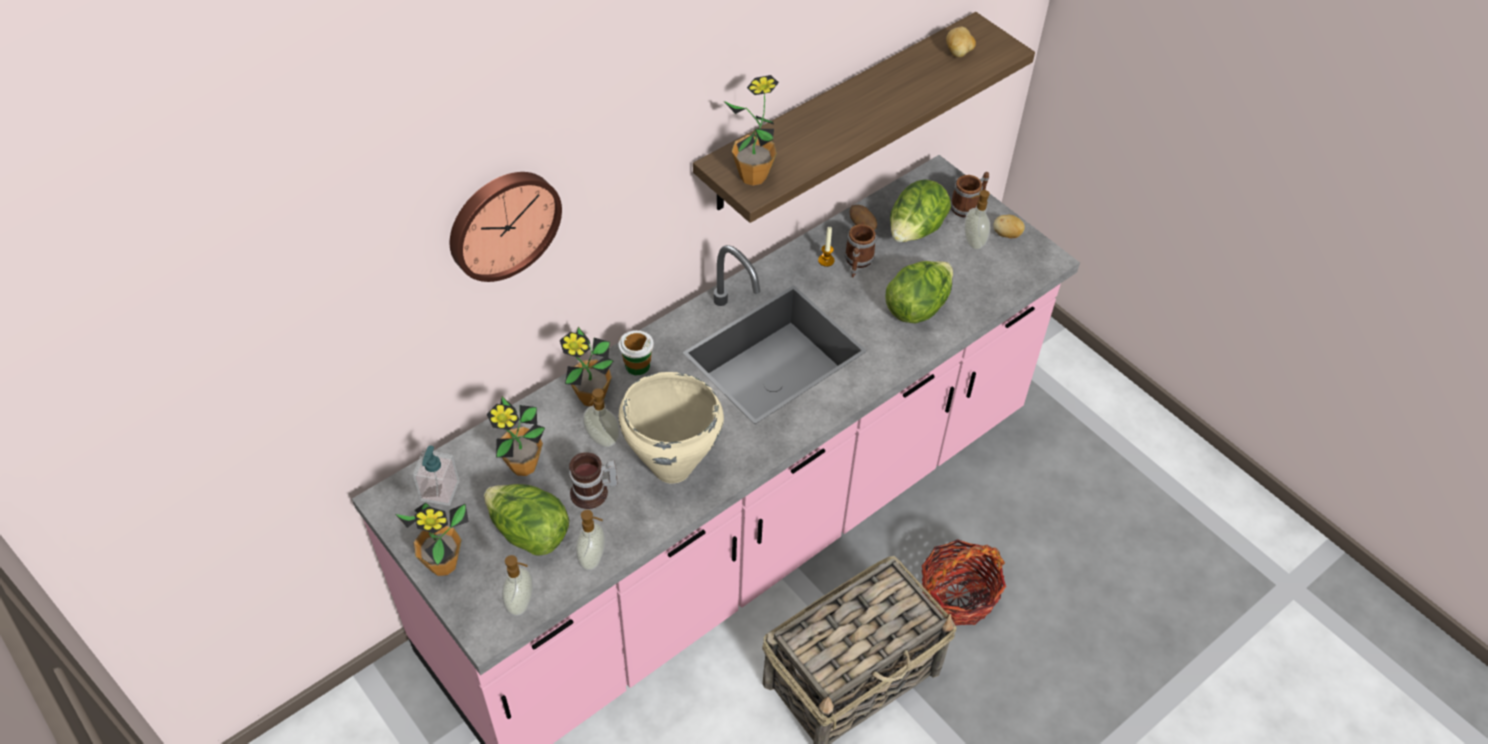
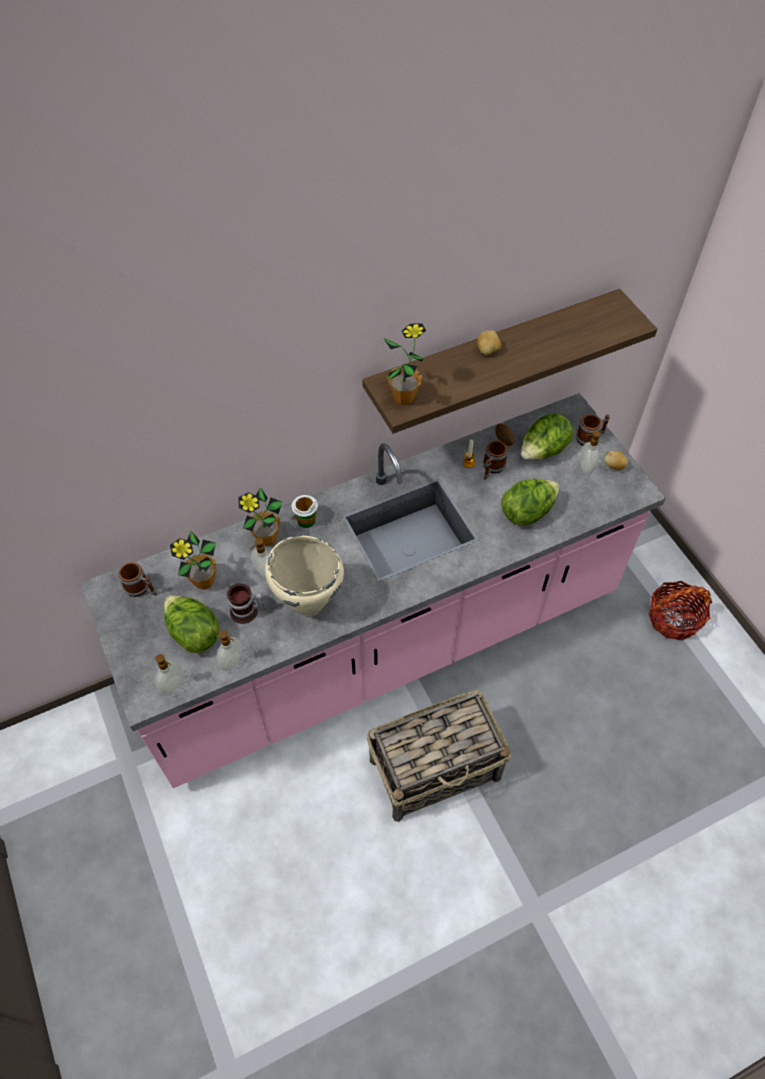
camera: 15 degrees right, 5 degrees up
potted plant [395,502,469,576] -> none
soap dispenser [413,445,459,506] -> mug [118,562,157,597]
wall clock [450,172,562,282] -> none
basket [922,539,1006,626] -> basket moved to [649,581,712,640]
potato [946,27,976,57] -> potato moved to [477,330,501,355]

